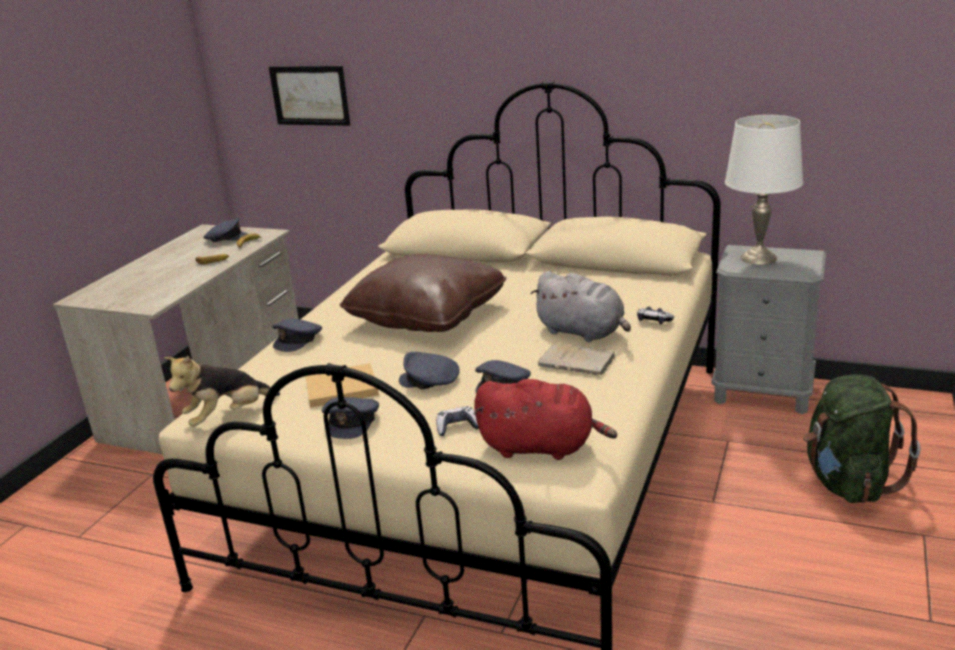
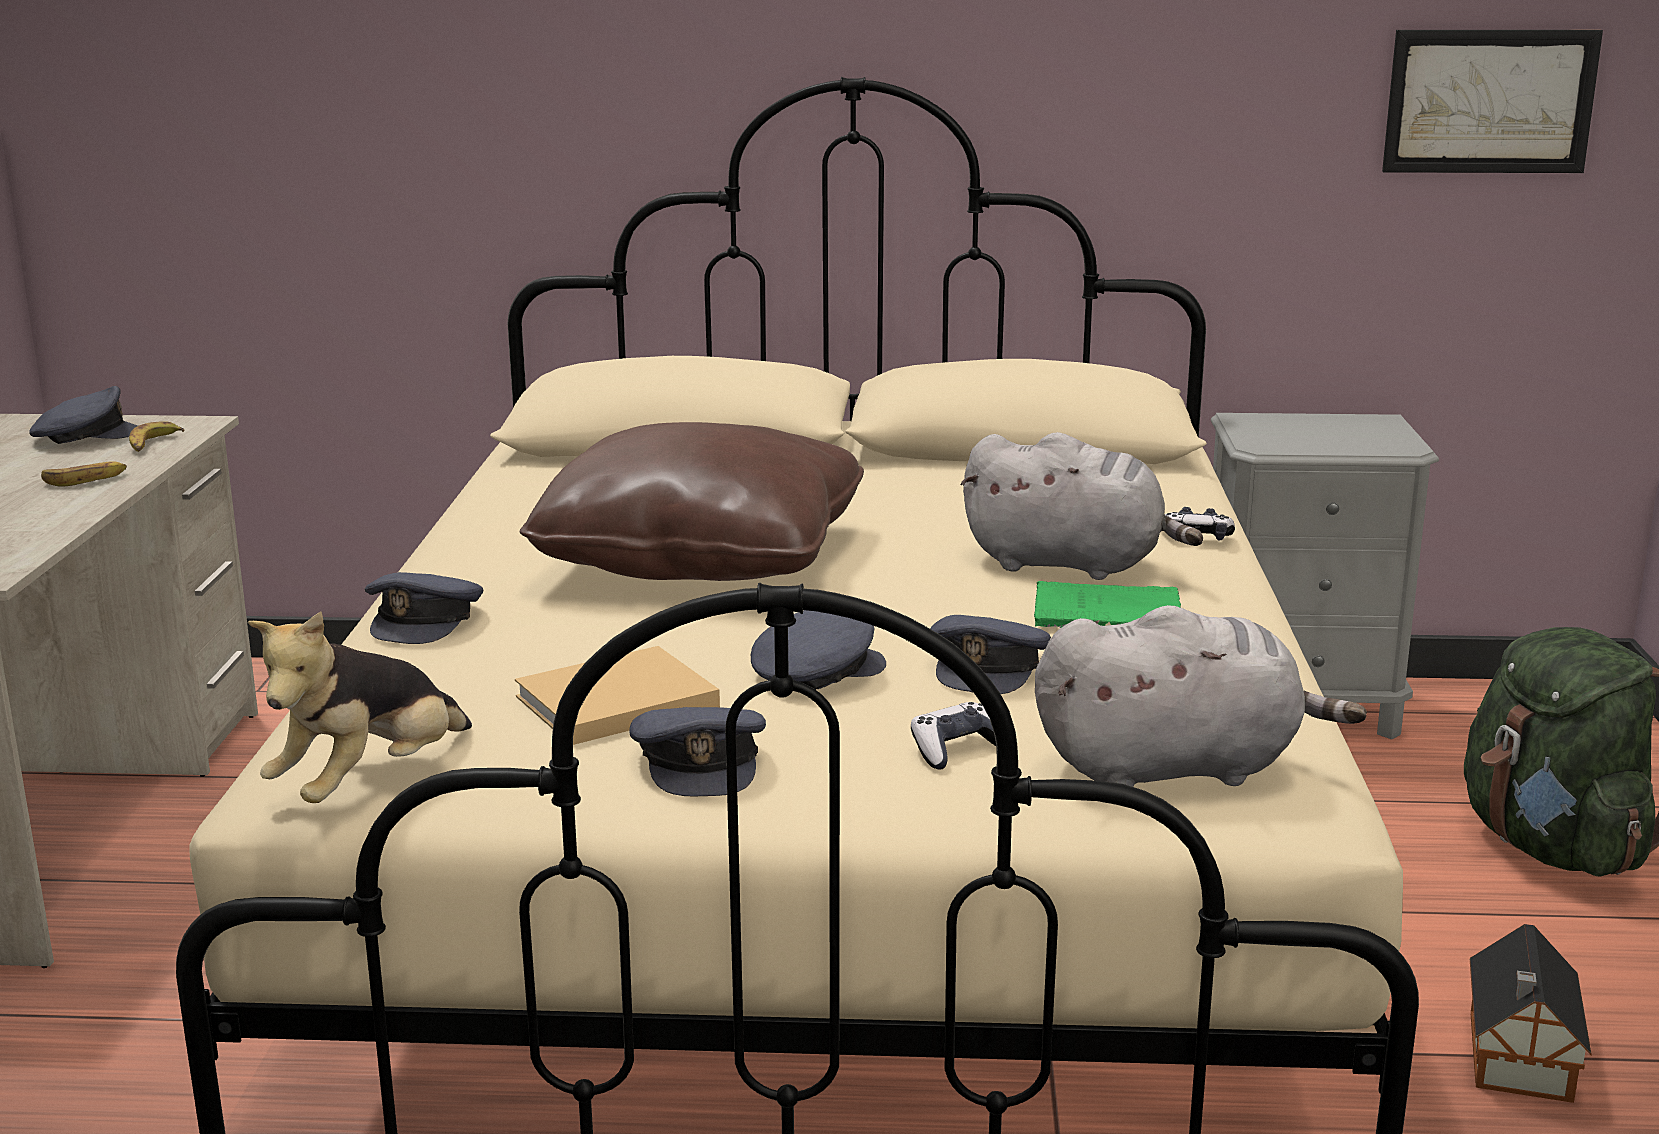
camera: 20 degrees left, 5 degrees down
picture [269,66,350,126] -> picture moved to [1382,30,1603,173]
grey cap [399,352,460,389] -> grey cap turned 150 degrees clockwise [751,610,886,689]
red plush toy [474,379,617,460] -> grey plush toy [1035,605,1367,787]
beige book [538,342,616,375] -> green book [1034,581,1181,628]
white table lamp [725,115,803,265] -> none
none -> toy house [1470,924,1592,1103]

